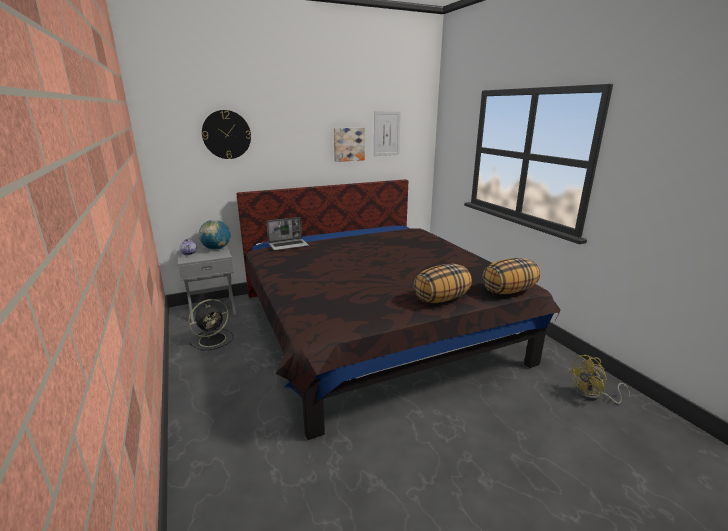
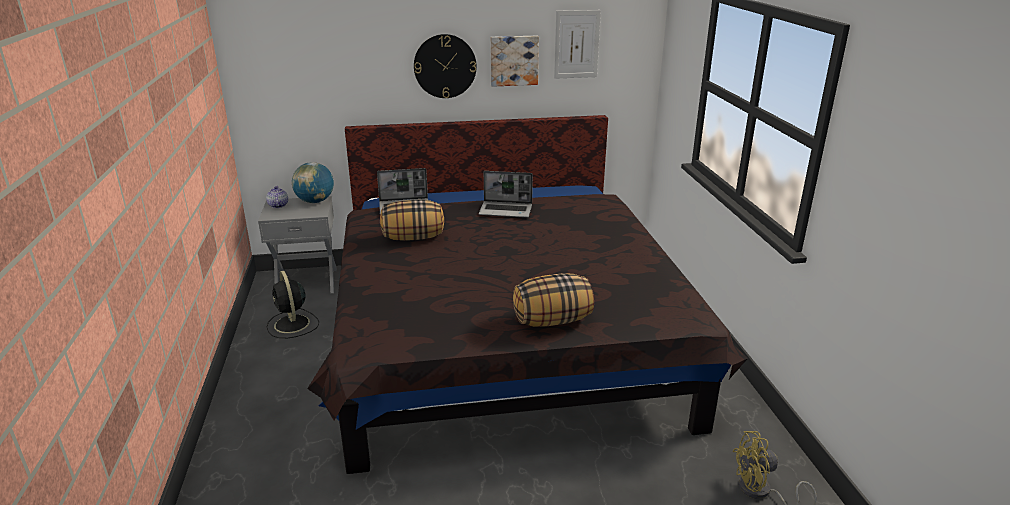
camera: 15 degrees right, 5 degrees up
black fan [188,299,233,350] -> black fan turned 90 degrees clockwise [267,271,319,338]
wall clock [202,110,251,159] -> wall clock moved to [414,34,477,98]
pillow [483,258,540,294] -> pillow moved to [380,200,444,241]
none -> laptop [478,171,533,218]

